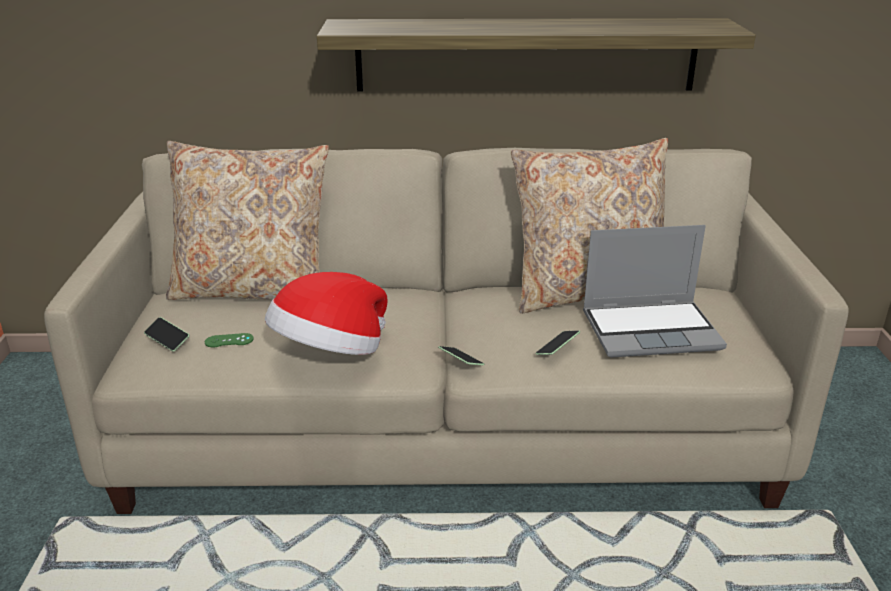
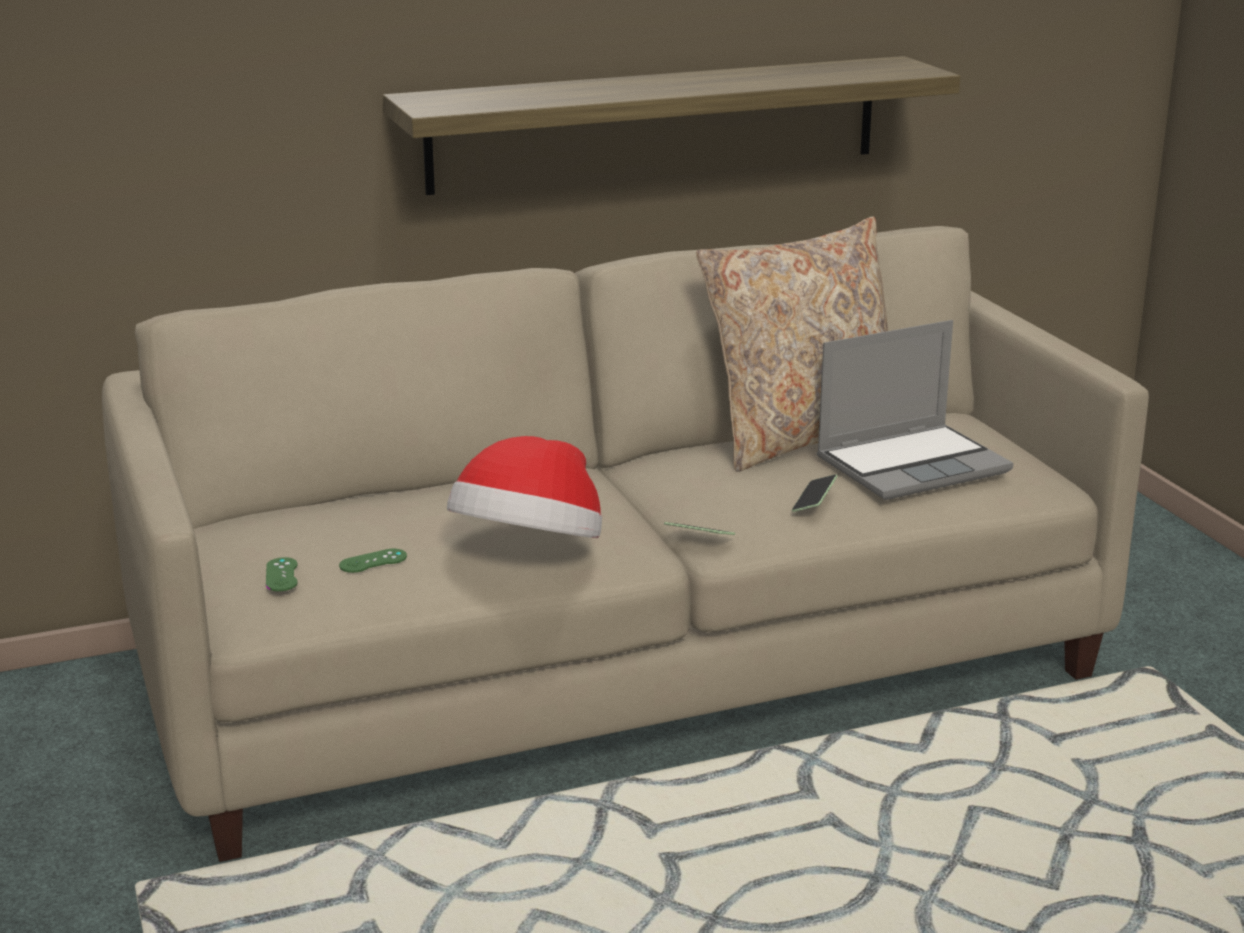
camera: 20 degrees left, 5 degrees down
phone [144,317,189,352] -> green game controller [266,557,298,591]
beige pillow [166,141,329,300] -> none

